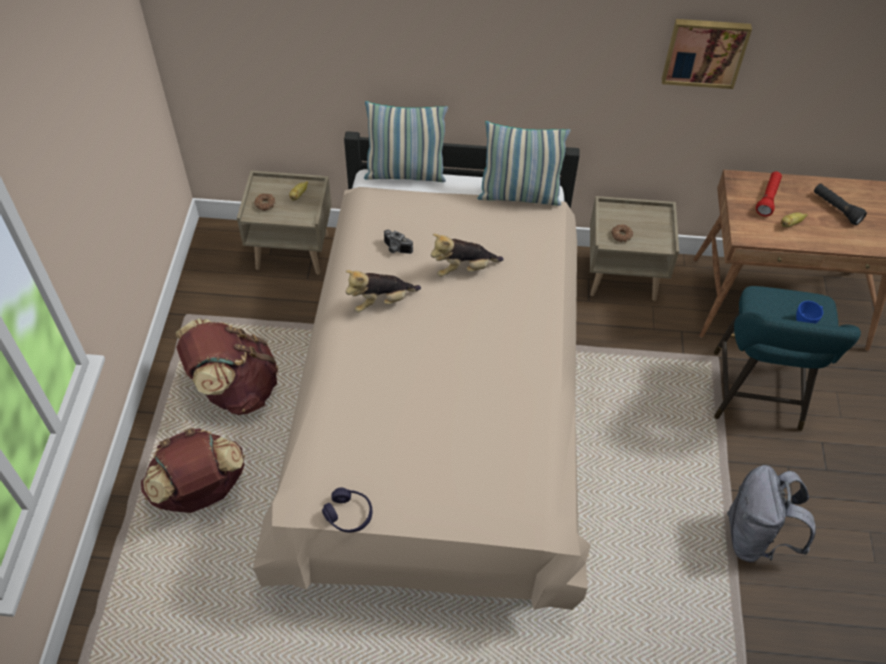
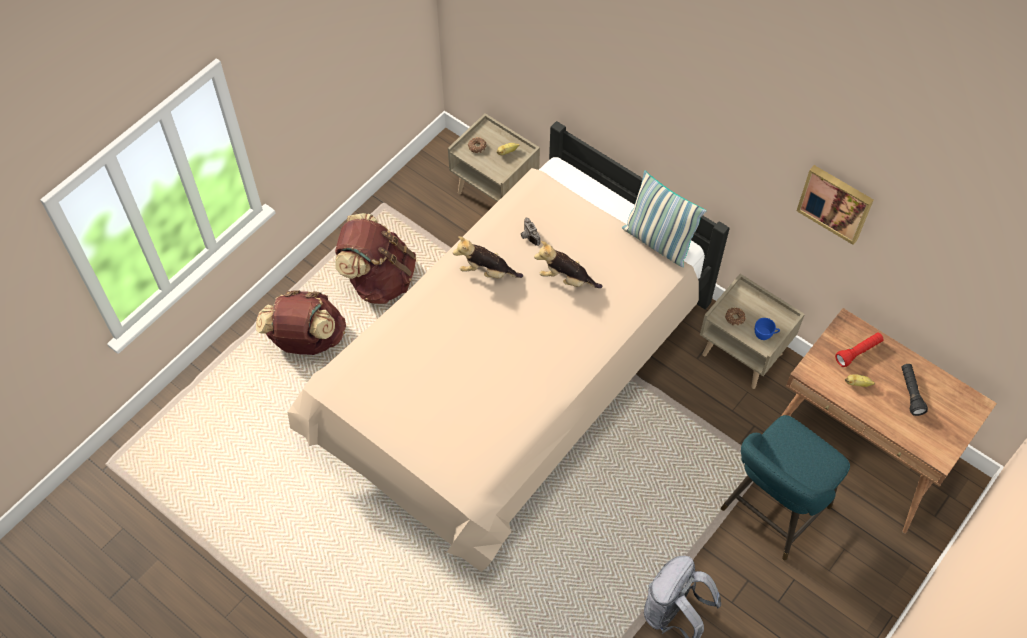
camera: 35 degrees right, 5 degrees up
purple headphones [322,488,372,533] -> none
pillow [364,101,448,182] -> none
blue cup [796,301,823,324] -> blue cup moved to [755,318,780,340]

